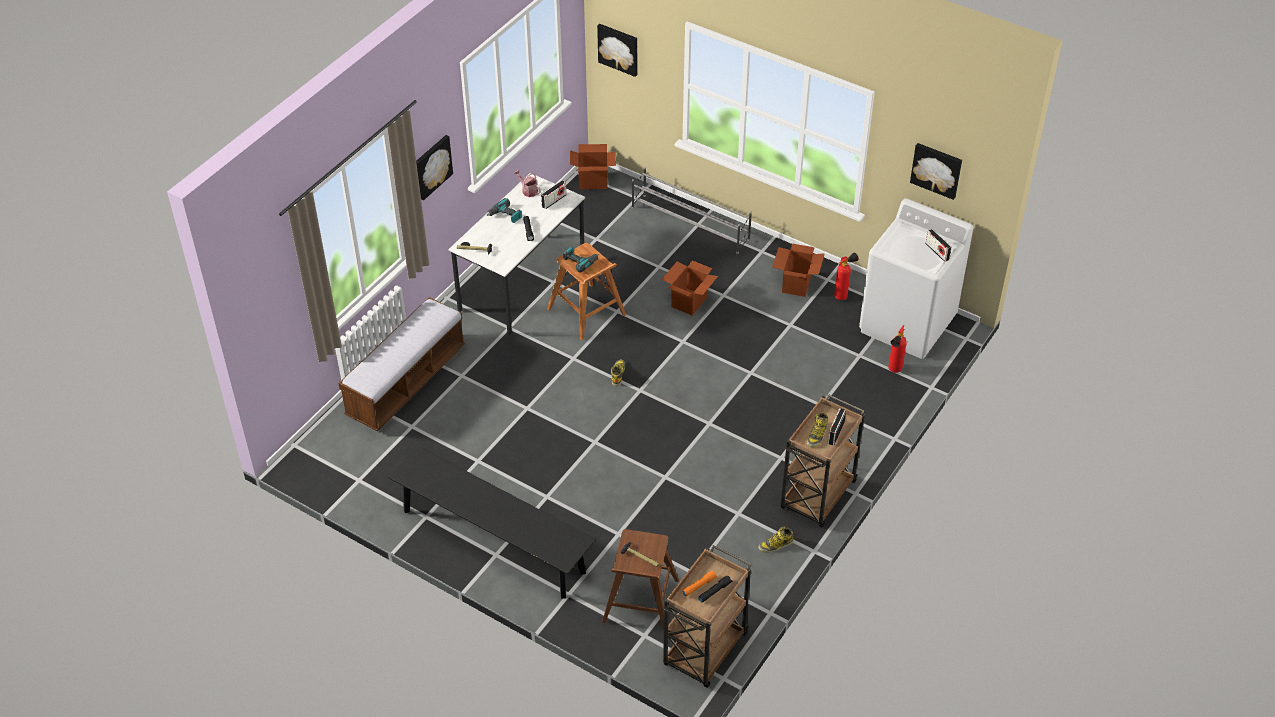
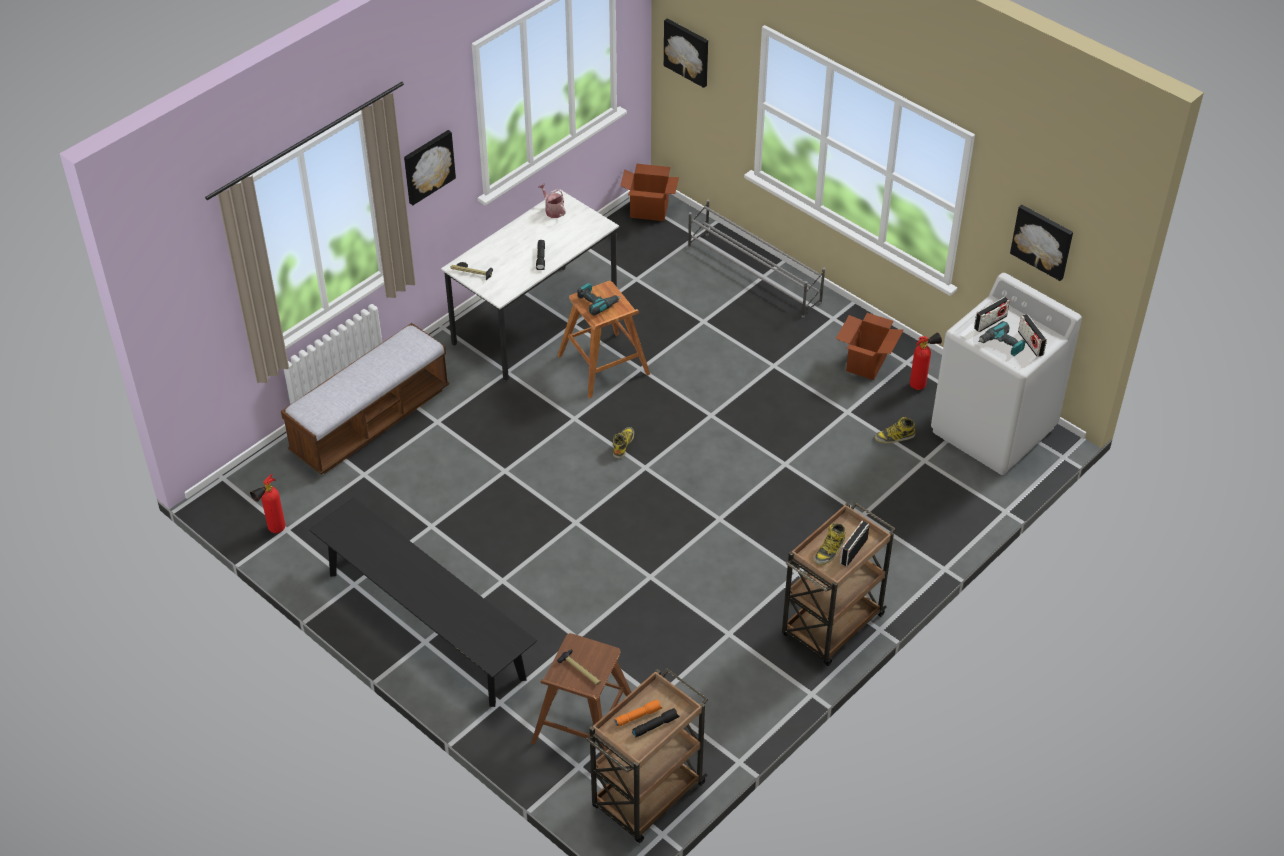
camera: 10 degrees right, 0 degrees up
power drill [486,198,522,223] -> power drill moved to [978,321,1026,356]
radio [541,180,566,209] -> radio moved to [974,297,1010,332]
cardboard box [662,260,718,316] -> none
boot [758,526,794,552] -> boot moved to [874,417,915,443]
fire extinguisher [889,325,907,373] -> fire extinguisher moved to [250,474,285,533]

